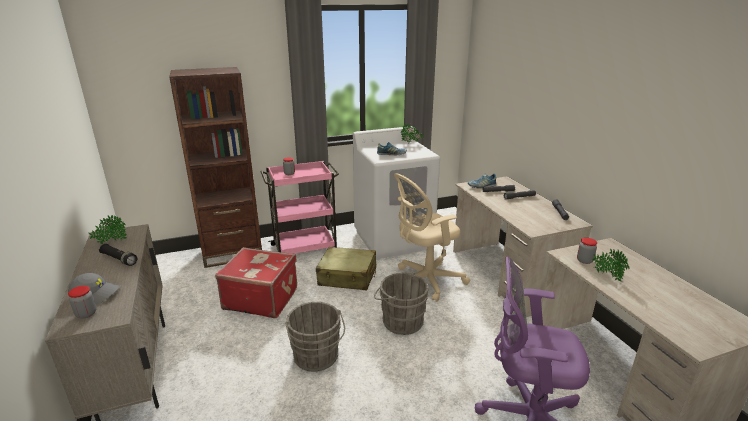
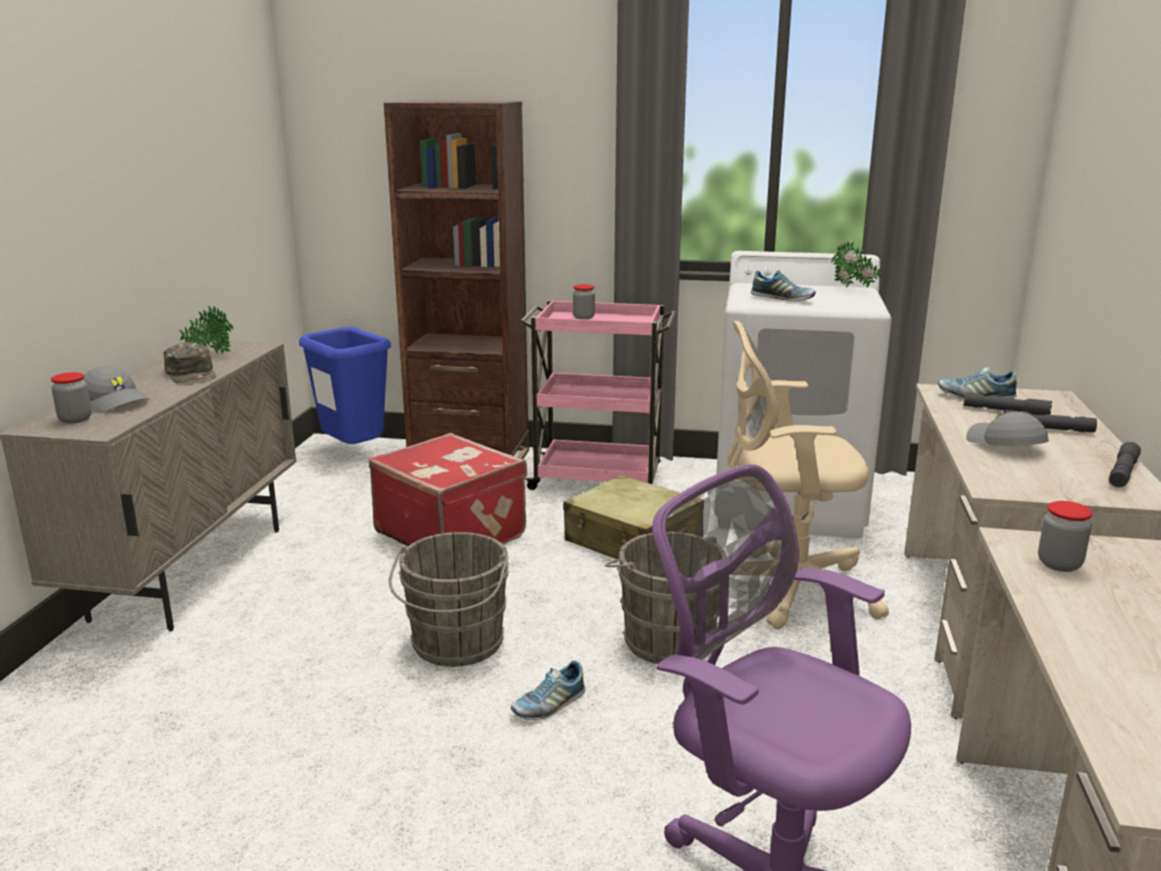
camera: 30 degrees right, 5 degrees down
black flashlight [99,244,137,266] -> green cap [163,342,216,383]
potted plant [592,249,629,282] -> none
none -> blue trash can [299,327,391,444]
none -> shoe [511,660,585,720]
none -> grey cap [966,412,1049,446]

